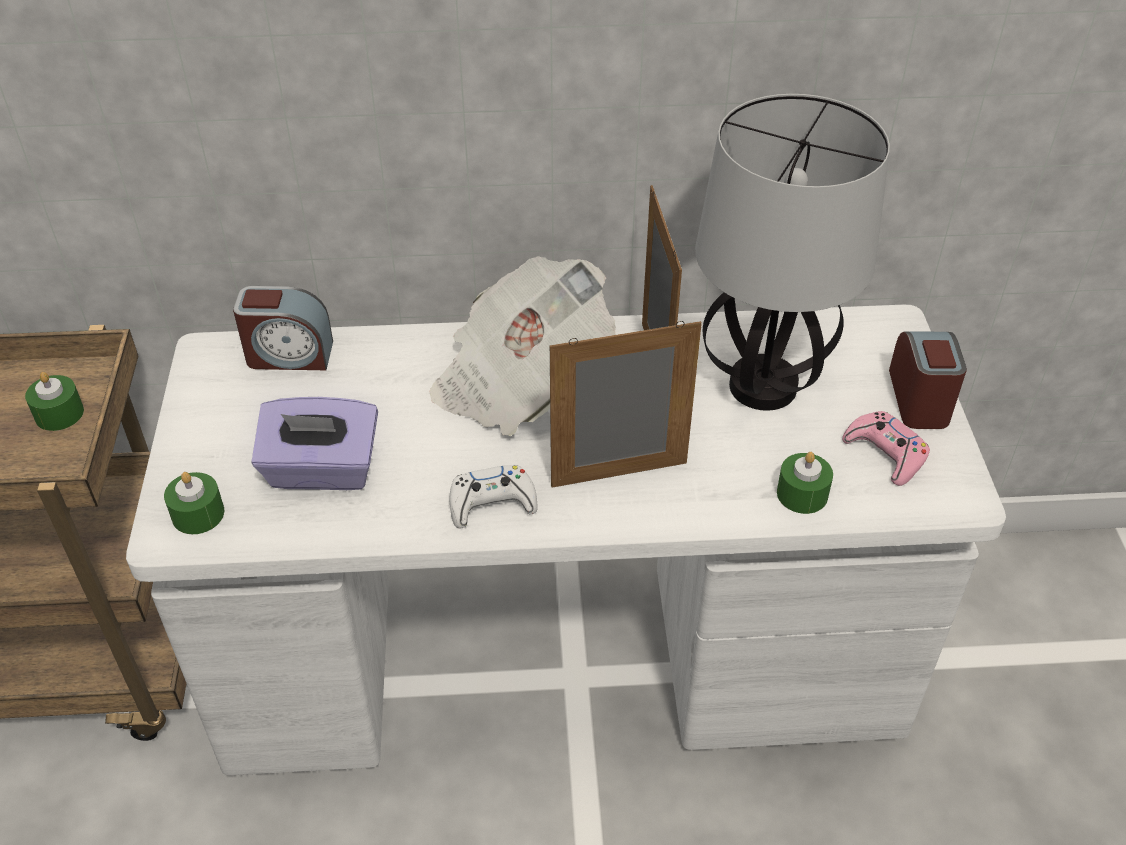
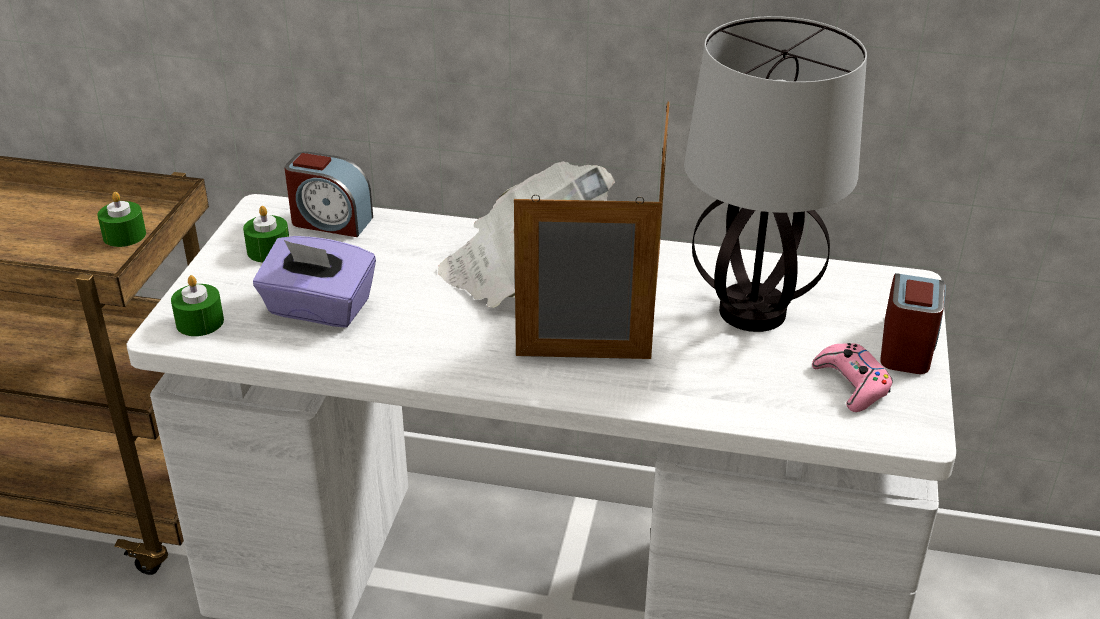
camera: 15 degrees right, 10 degrees down
white game controller [450,465,538,528] -> none
green candle [777,452,833,514] -> green candle moved to [243,206,289,262]

